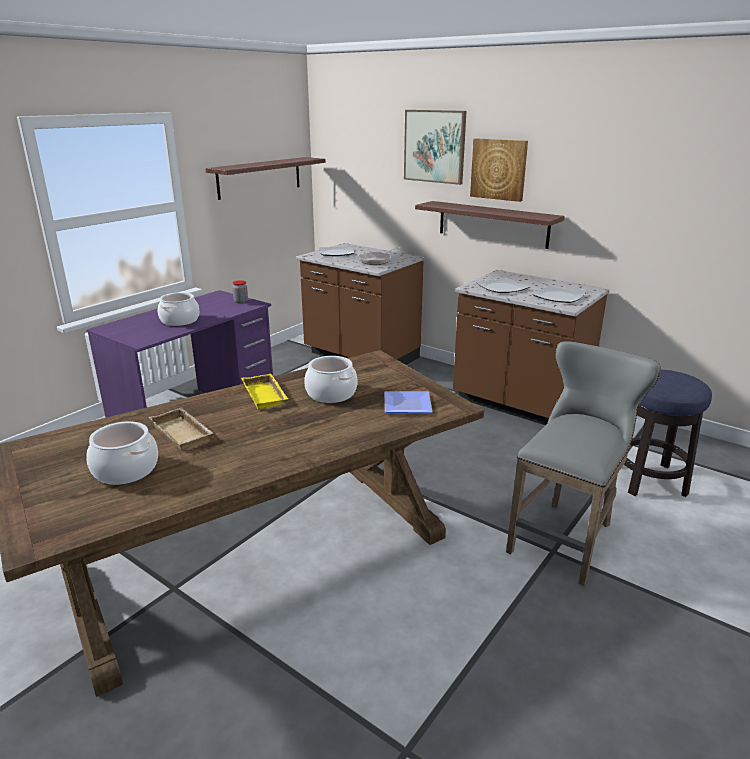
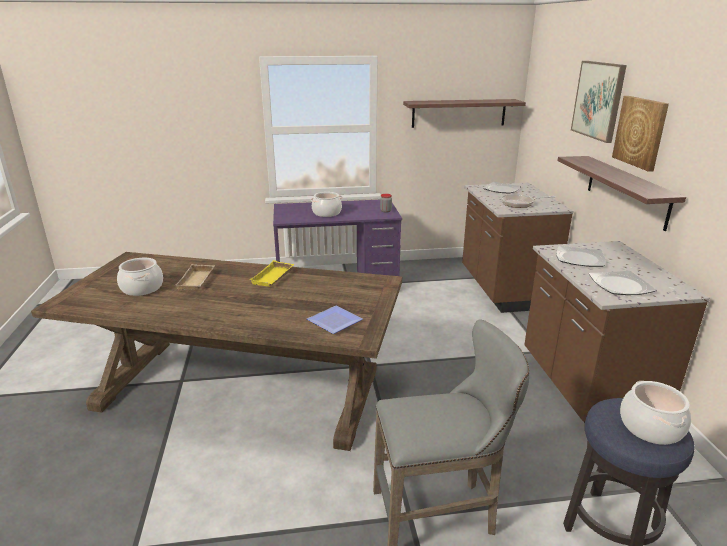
camera: 45 degrees right, 0 degrees up
cooking pot [304,356,358,403] -> cooking pot moved to [620,381,691,445]

